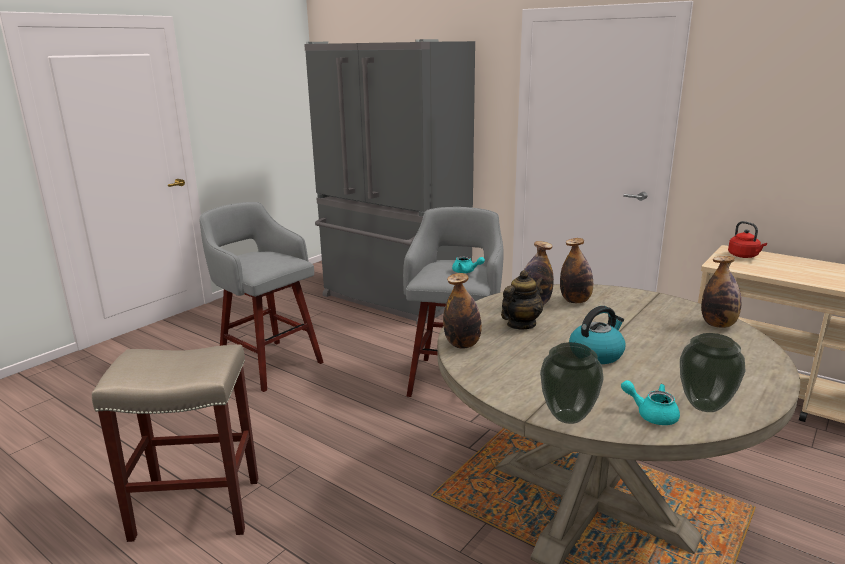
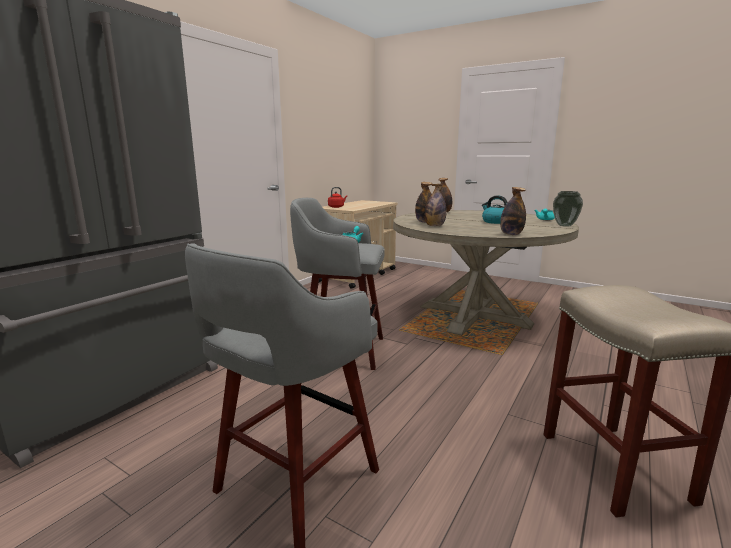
camera: 95 degrees left, 5 degrees down
teapot [501,270,544,330] -> none
vase [680,333,745,412] -> none

